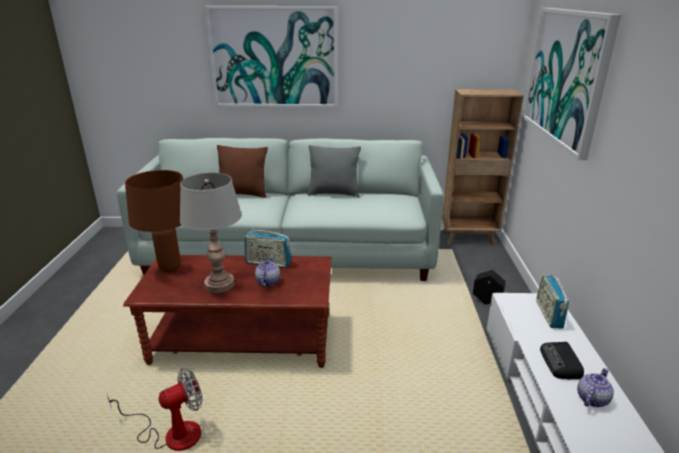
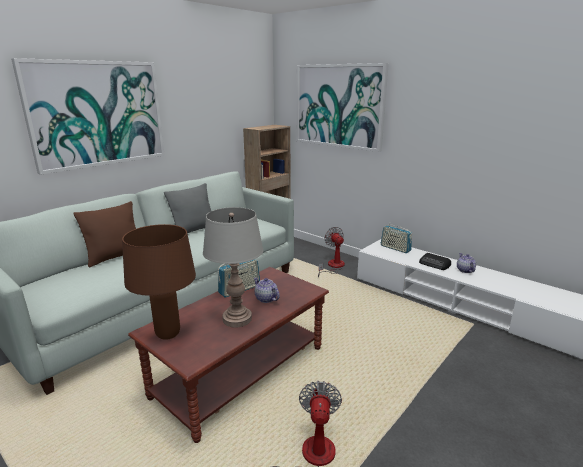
camera: 50 degrees left, 5 degrees down
black planter [473,270,506,305] -> fan [318,227,345,277]

